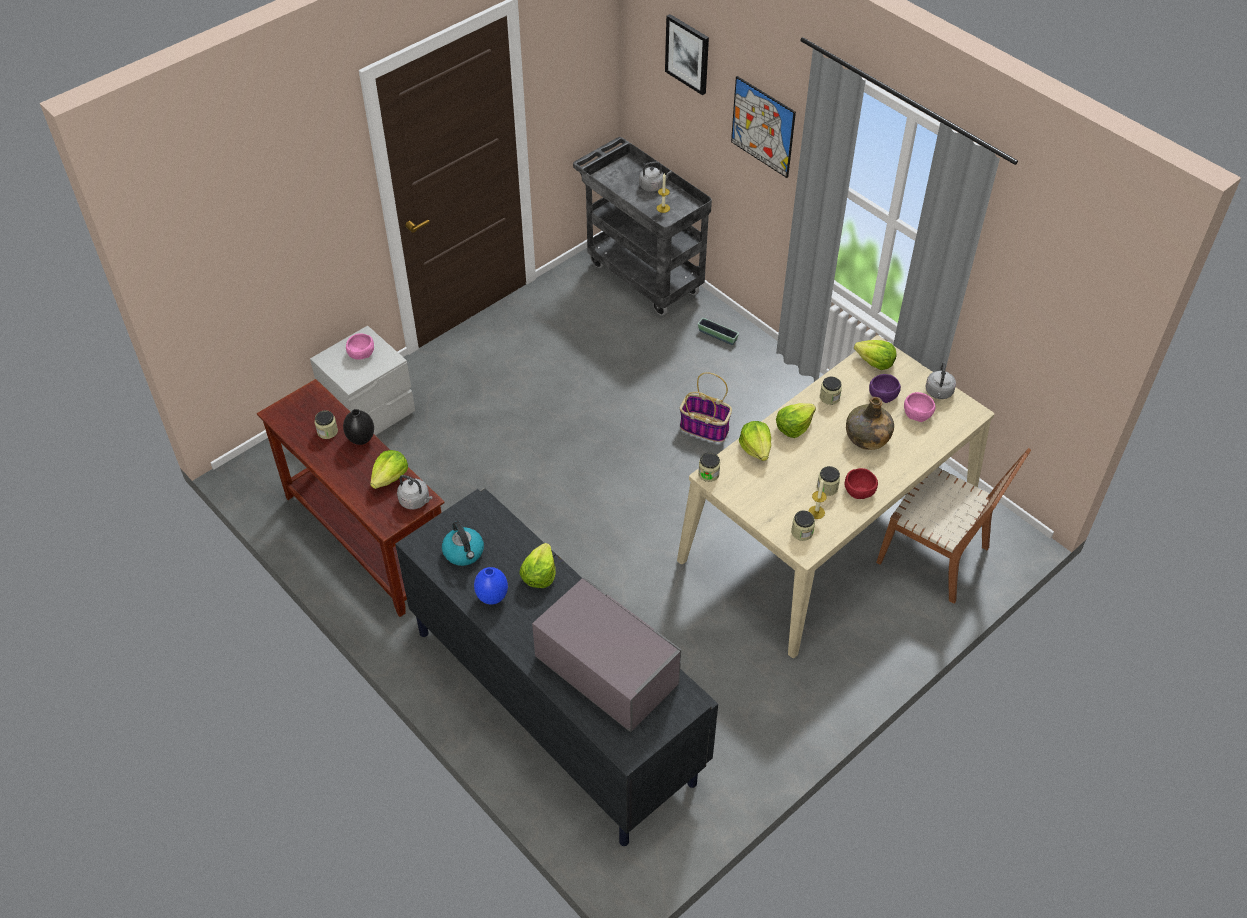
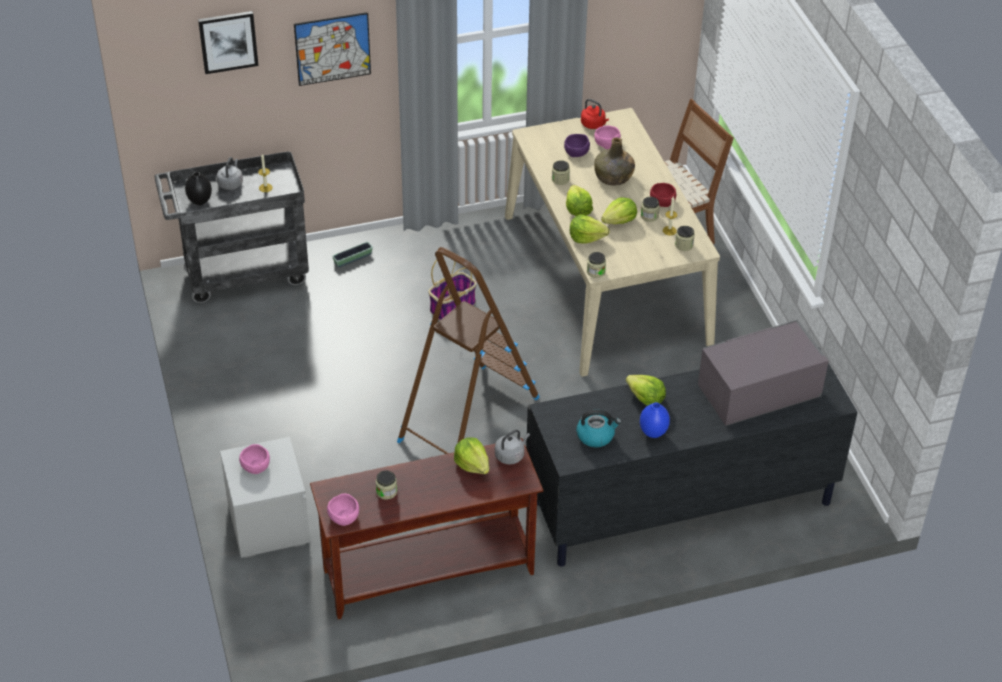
camera: 65 degrees left, 5 degrees down
black vase [343,409,374,445] -> black vase moved to [185,172,212,205]
lettuce [854,340,897,370] -> lettuce moved to [601,197,637,224]
grey kettle [925,362,956,399] -> red kettle [581,99,609,129]
none -> pink bowl [327,494,359,526]
none -> brown step ladder [397,247,540,454]

